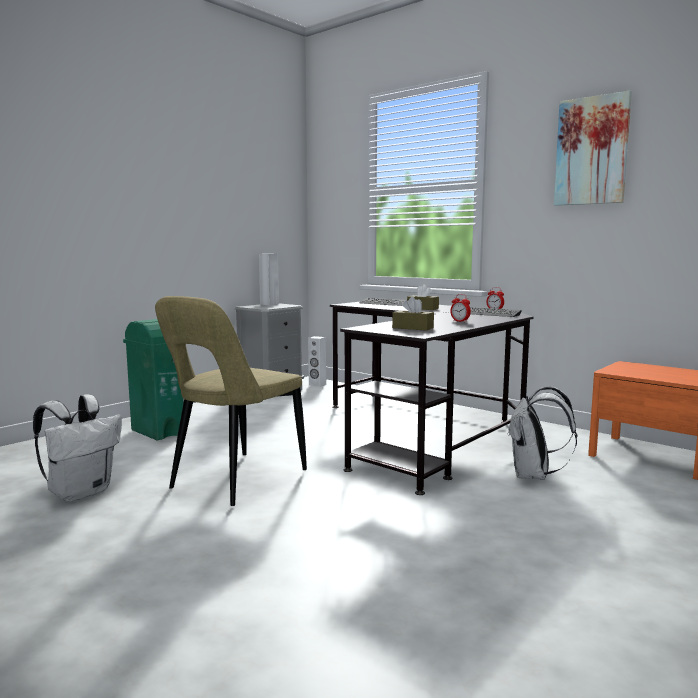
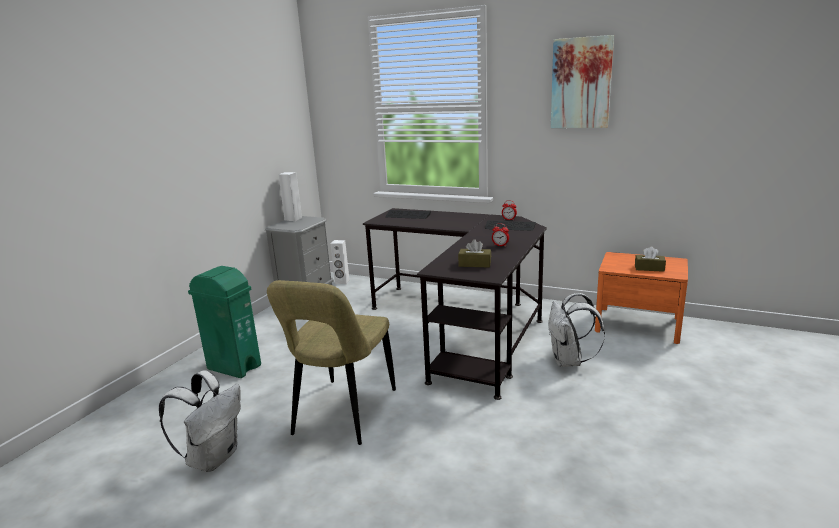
camera: 15 degrees left, 10 degrees up
brown tissue box [407,284,439,310] -> brown tissue box moved to [635,247,666,272]

